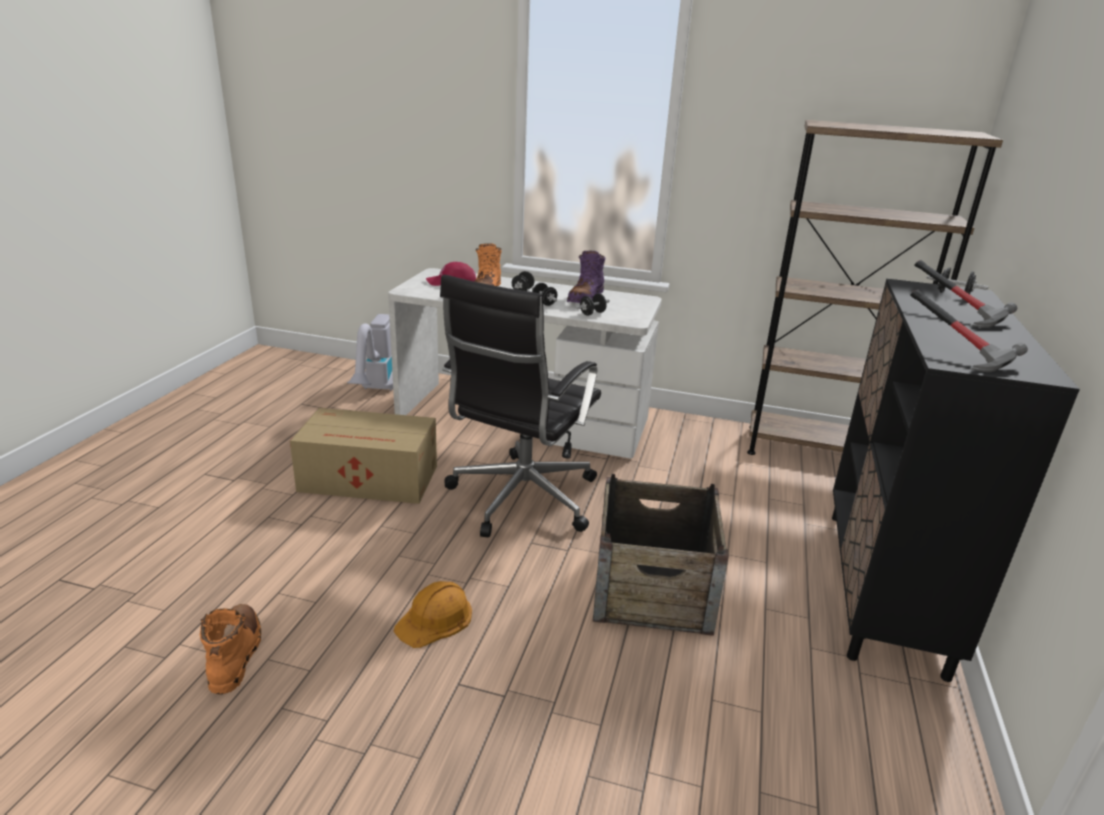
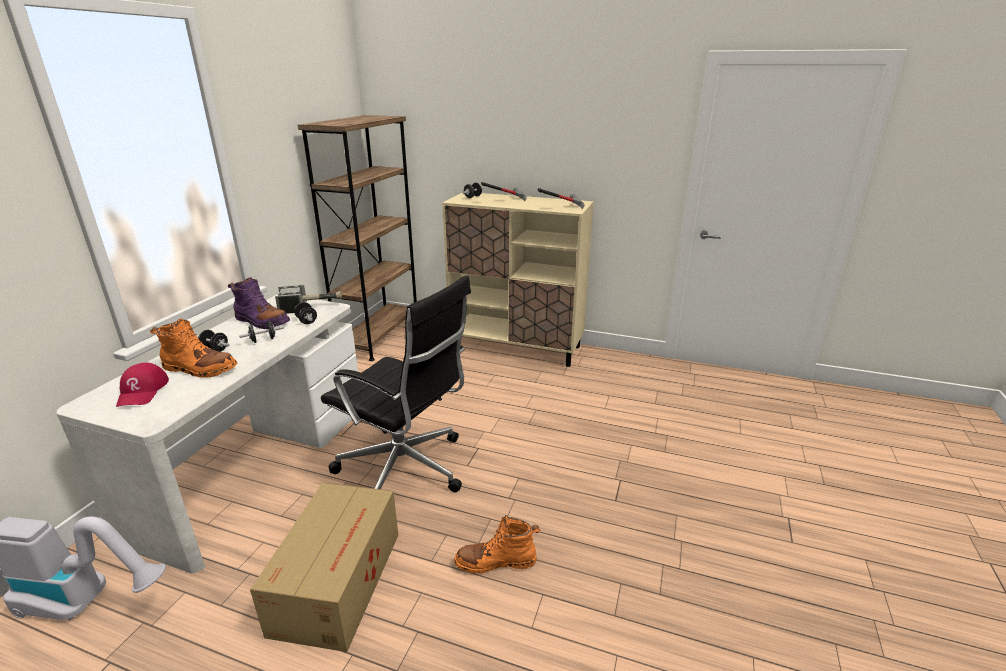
camera: 85 degrees left, 0 degrees up
orange boot [200,604,261,695] -> orange boot moved to [454,515,540,574]
orange hard hat [394,581,472,648] -> none
crate [593,474,729,636] -> none
black cabinet [832,279,1080,682] -> beige cabinet [442,193,594,367]
none -> hammer [275,285,342,314]

